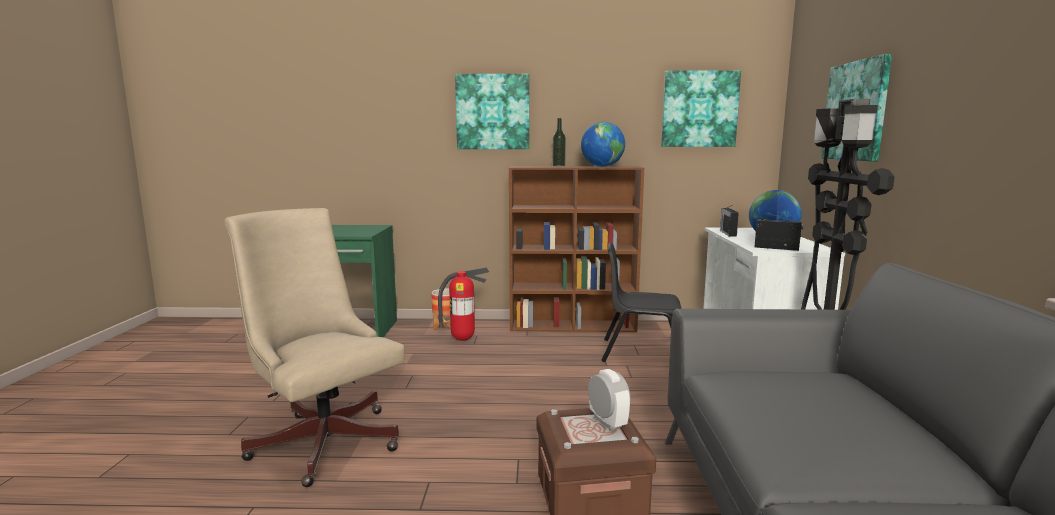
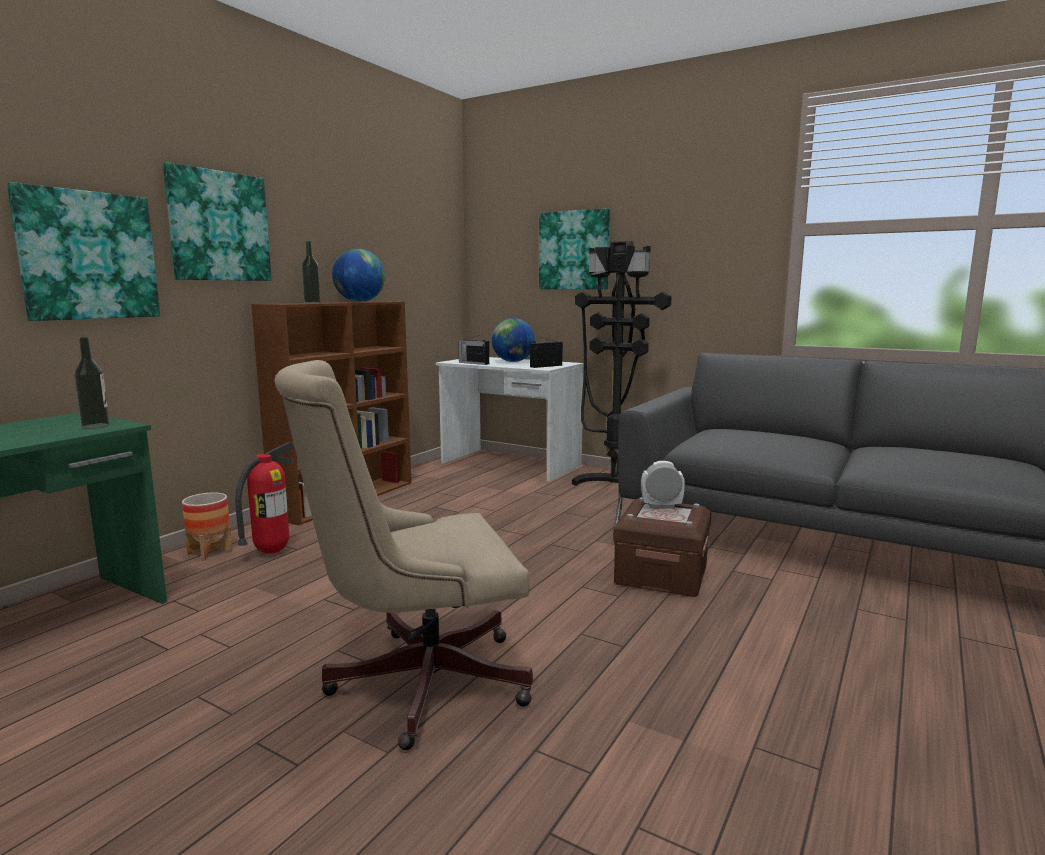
camera: 60 degrees left, 0 degrees up
black chair [602,243,682,362] -> none
picture [661,70,741,147] -> picture moved to [7,182,160,321]
none -> bottle [74,337,110,429]

